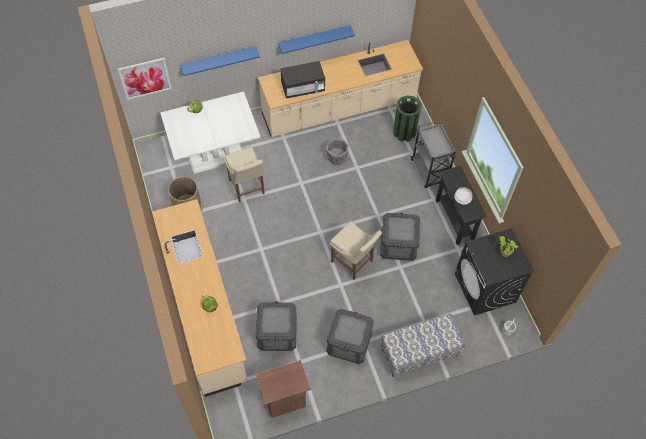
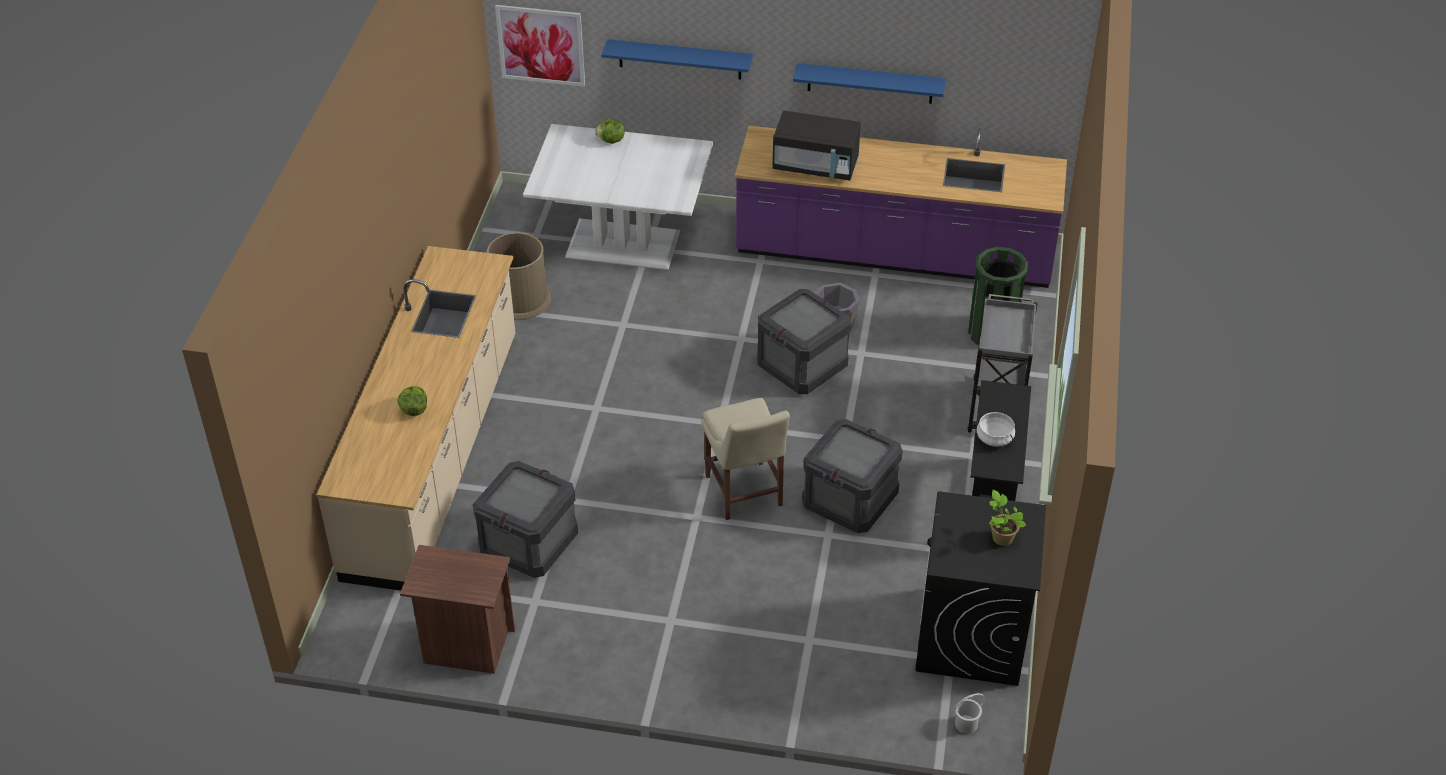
camera: 30 degrees right, 15 degrees down
beige chair [224,147,265,202] -> none
beige counter [258,40,423,137] -> purple counter [735,126,1067,288]
crate [326,309,374,364] -> crate moved to [757,289,851,394]
bench [380,314,465,377] -> none

